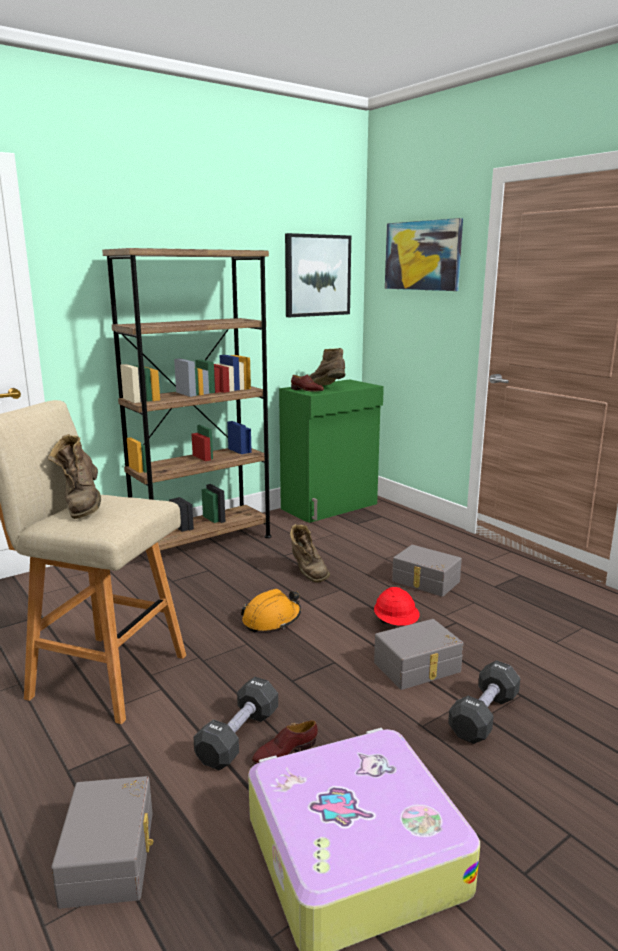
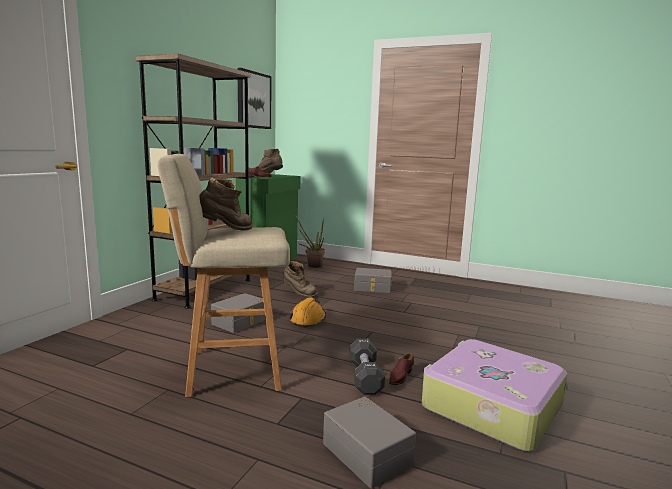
camera: 30 degrees left, 5 degrees down
brown boot [48,434,101,519] -> brown boot turned 90 degrees counterclockwise [199,178,253,231]
red hard hat [374,587,419,626] -> none
grey storage box [374,619,463,690] -> grey storage box moved to [211,293,266,333]
picture [385,218,463,291] -> none
black dumbbell [448,660,520,744] -> none
none -> potted plant [295,215,325,268]

